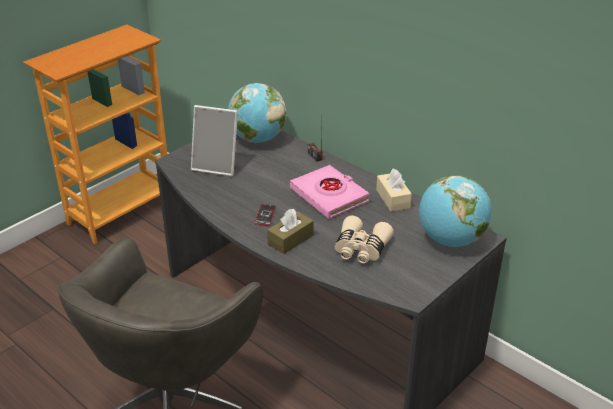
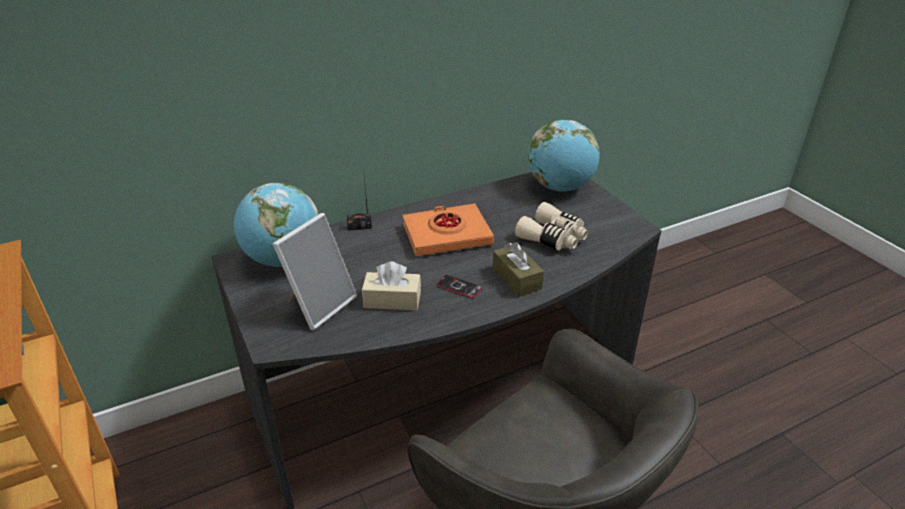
camera: 70 degrees left, 0 degrees up
pink book [290,165,369,219] -> orange book [402,204,494,256]
beige tissue box [376,169,412,212] -> beige tissue box moved to [362,262,421,310]

